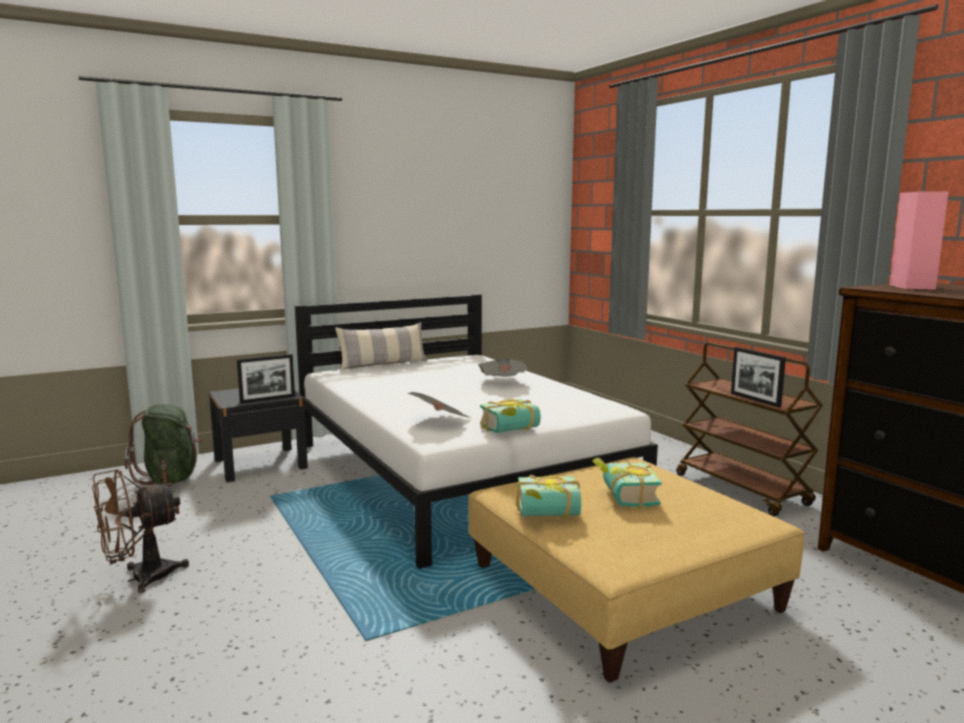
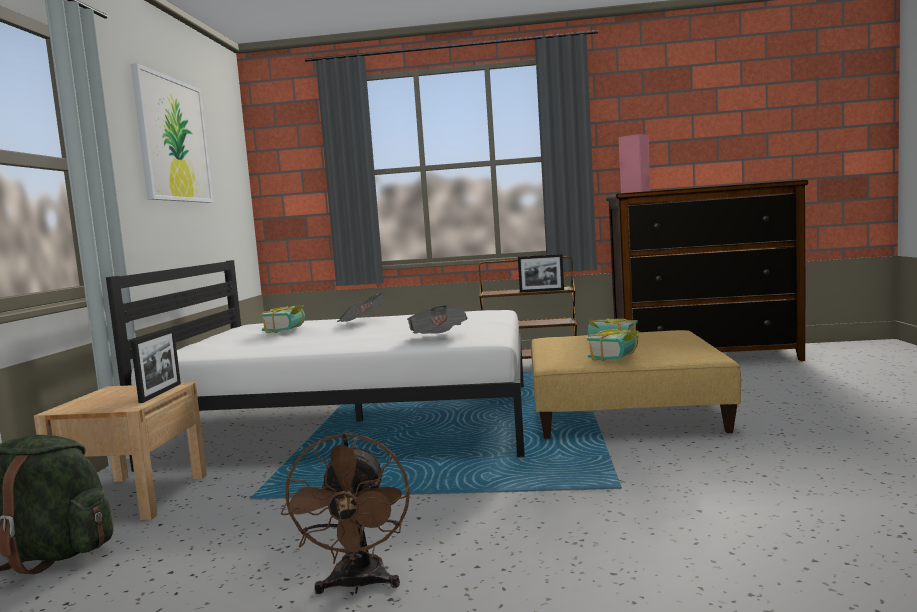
camera: 55 degrees left, 5 degrees down
black nightstand [209,388,308,482] -> beige nightstand [34,382,207,520]
pillow [335,322,427,370] -> none
book [480,399,541,433] -> book moved to [260,305,305,333]
none -> picture [131,63,213,203]

